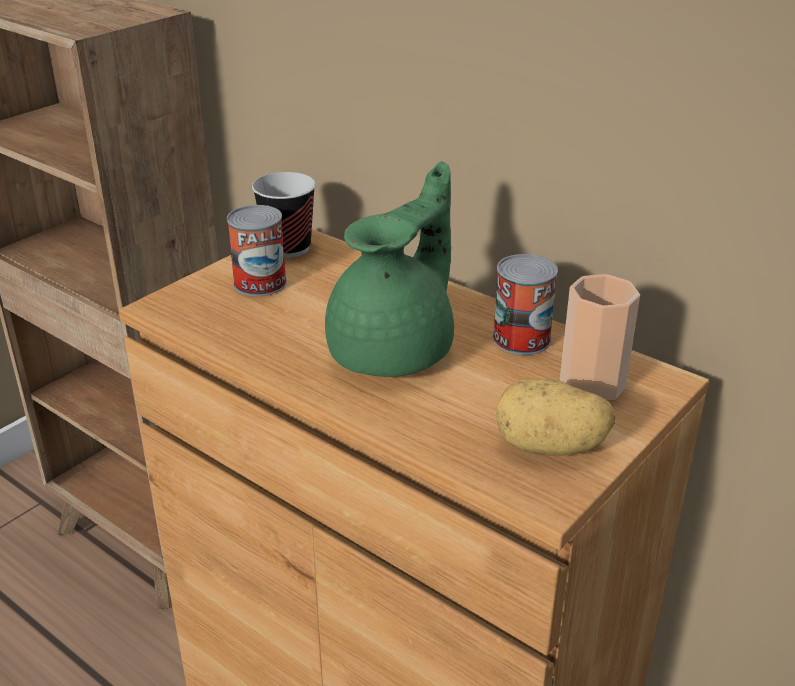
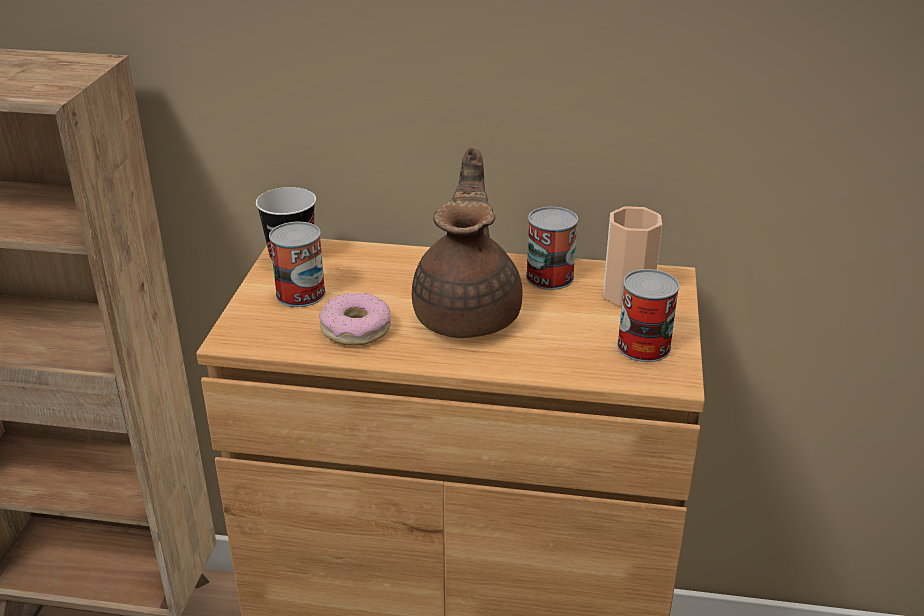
camera: 30 degrees left, 0 degrees up
green teapot [325,161,454,377] -> brown teapot [412,147,523,338]
potato [495,378,615,456] -> can [617,269,680,362]
none -> donut [319,293,391,346]

